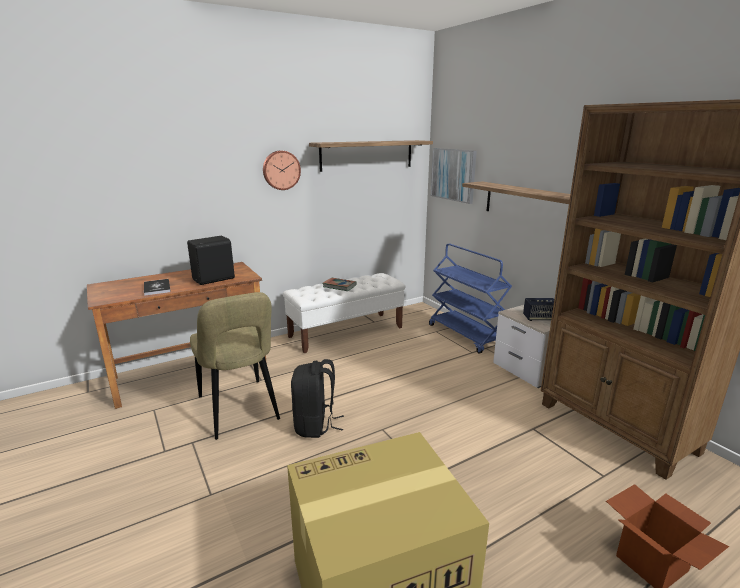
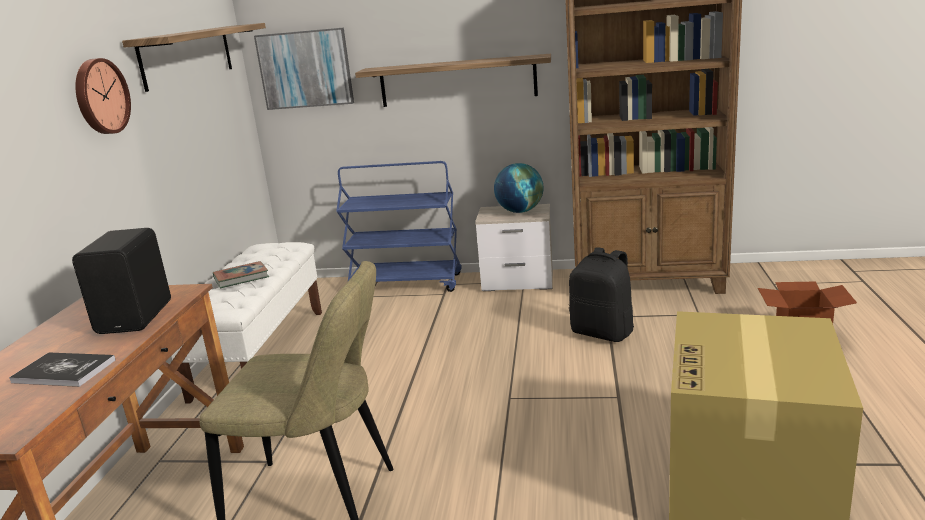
camera: 50 degrees left, 0 degrees up
black backpack [291,359,344,438] -> black backpack moved to [569,248,634,342]
speaker [523,298,554,321] -> globe [494,163,544,213]

